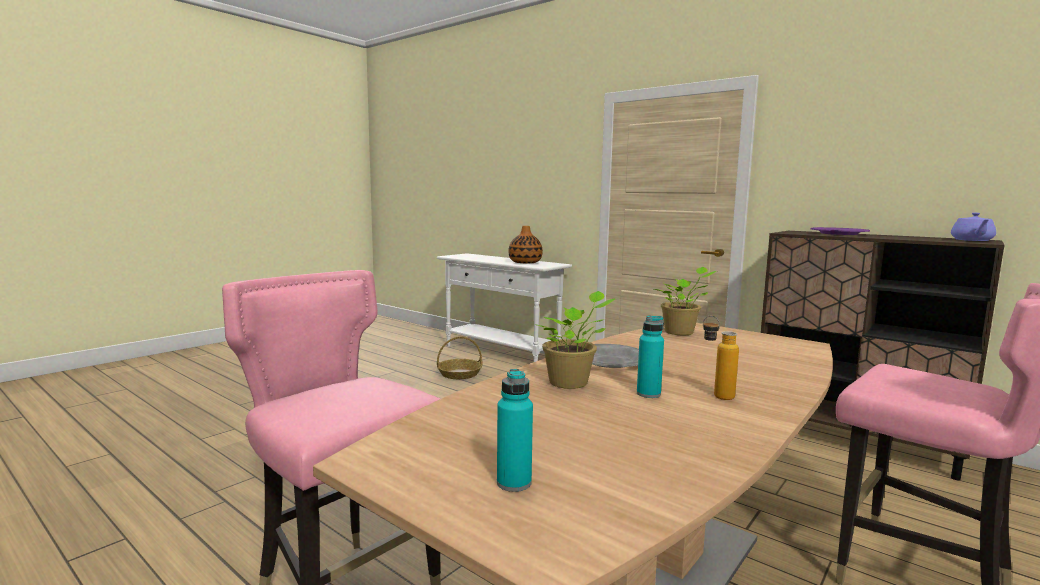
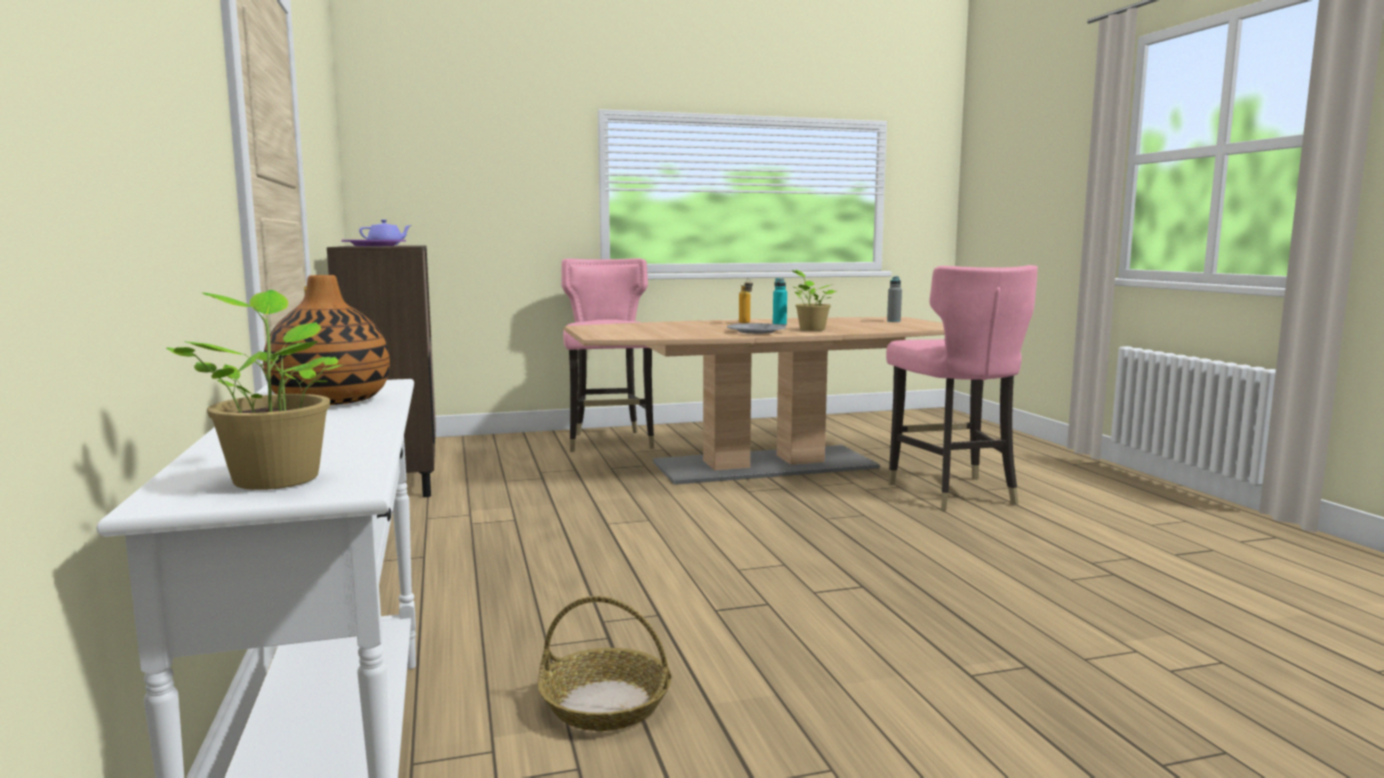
camera: 145 degrees left, 0 degrees up
turquoise bottle [497,369,533,492] -> grey bottle [887,276,902,322]
potted plant [654,267,716,335] -> potted plant moved to [166,290,342,490]

